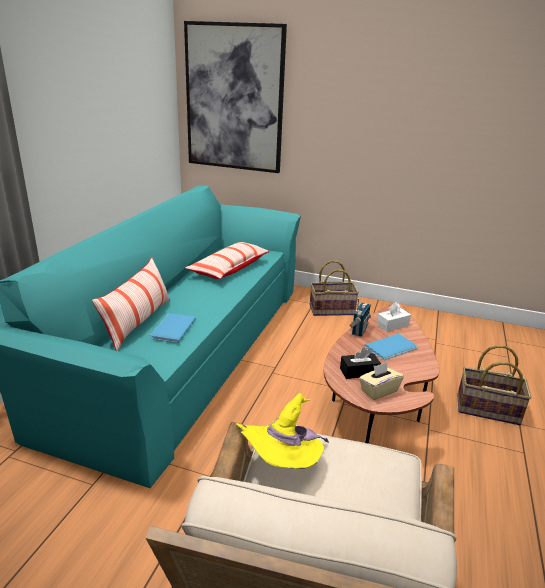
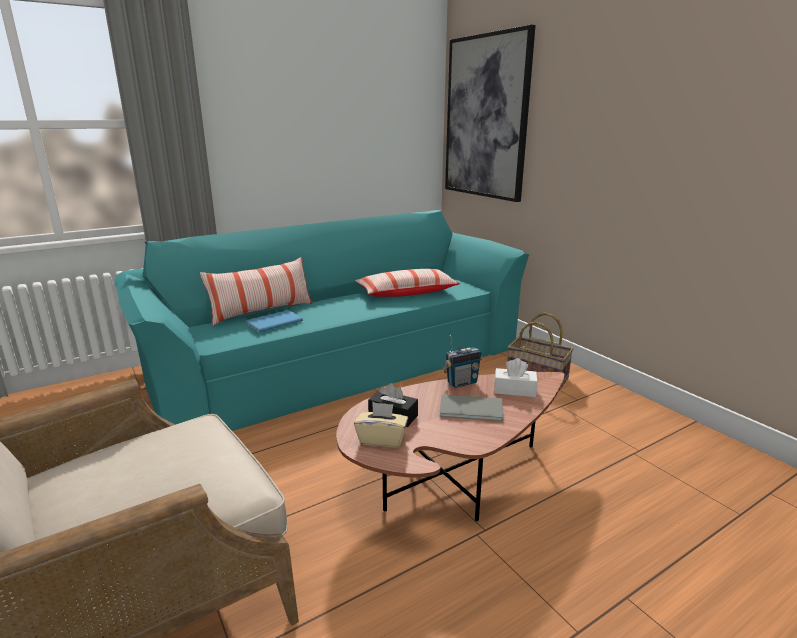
camera: 40 degrees right, 5 degrees down
yellow hat [236,393,329,469] -> none
blue book [364,334,418,361] -> grey book [439,394,504,421]
basket [457,345,531,425] -> none

